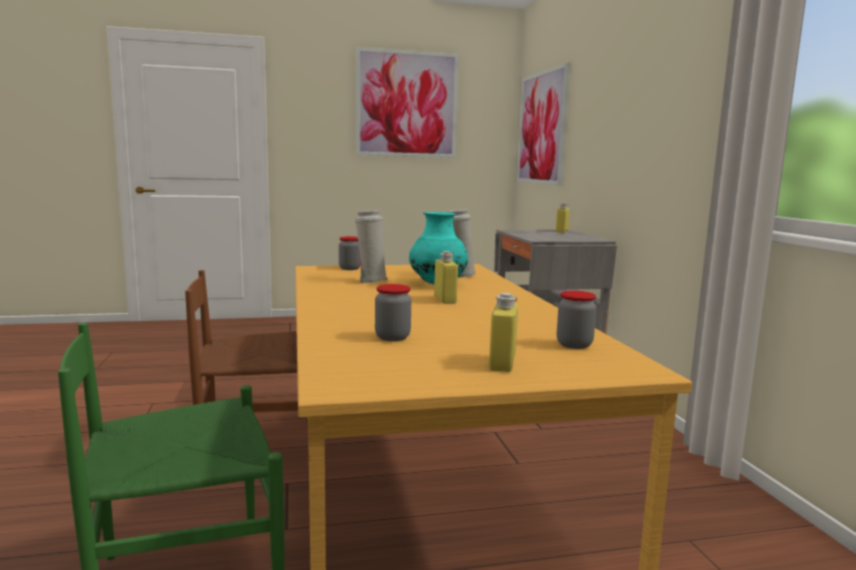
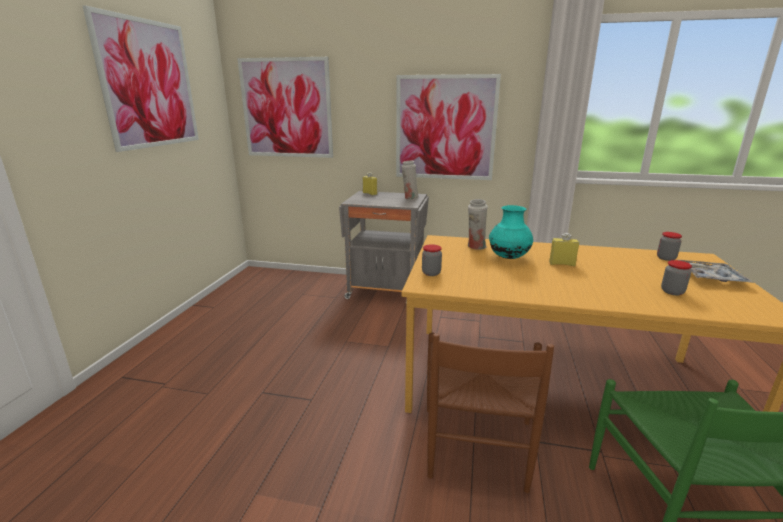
camera: 65 degrees left, 10 degrees up
white vase [355,210,387,283] -> white vase moved to [401,161,419,200]
yellow bottle [489,293,518,372] -> tray [679,260,754,283]
none -> picture [396,74,501,180]

